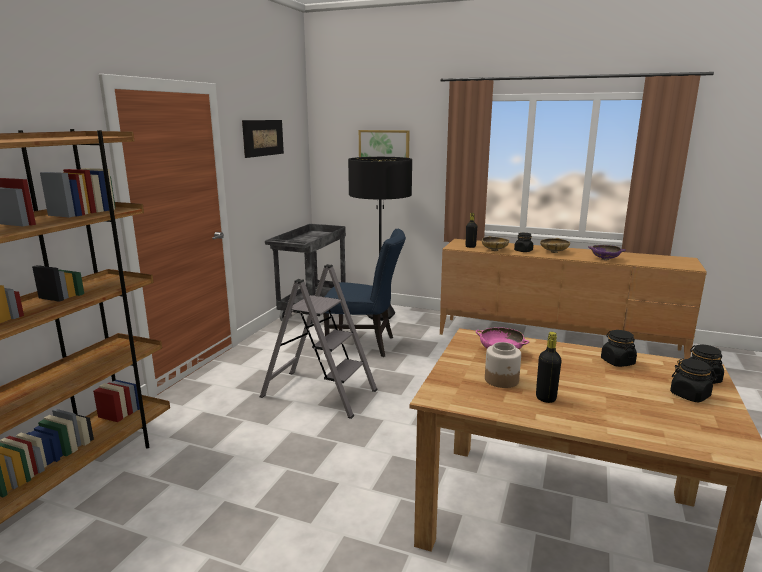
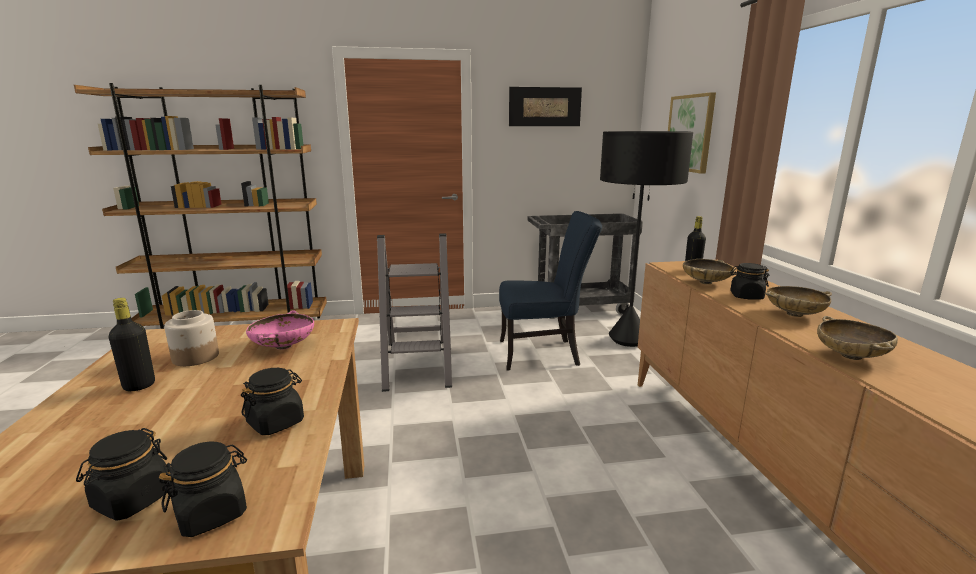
camera: 60 degrees right, 0 degrees up
blue chair [323,229,406,357] -> blue chair turned 75 degrees counterclockwise [499,211,602,370]
purple bowl [588,245,626,260] -> beige bowl [817,316,898,360]

